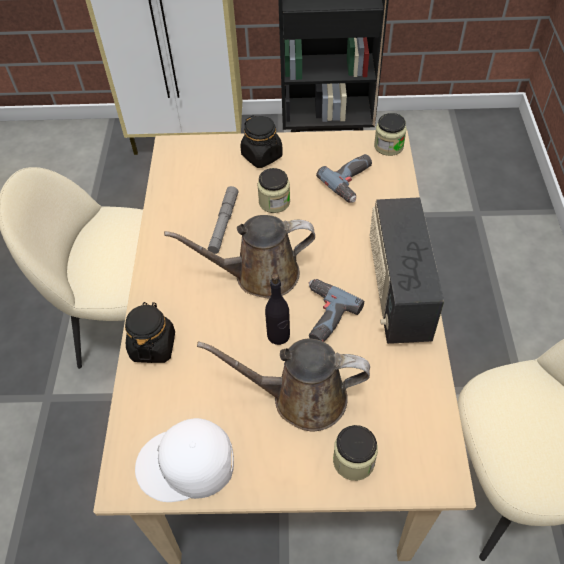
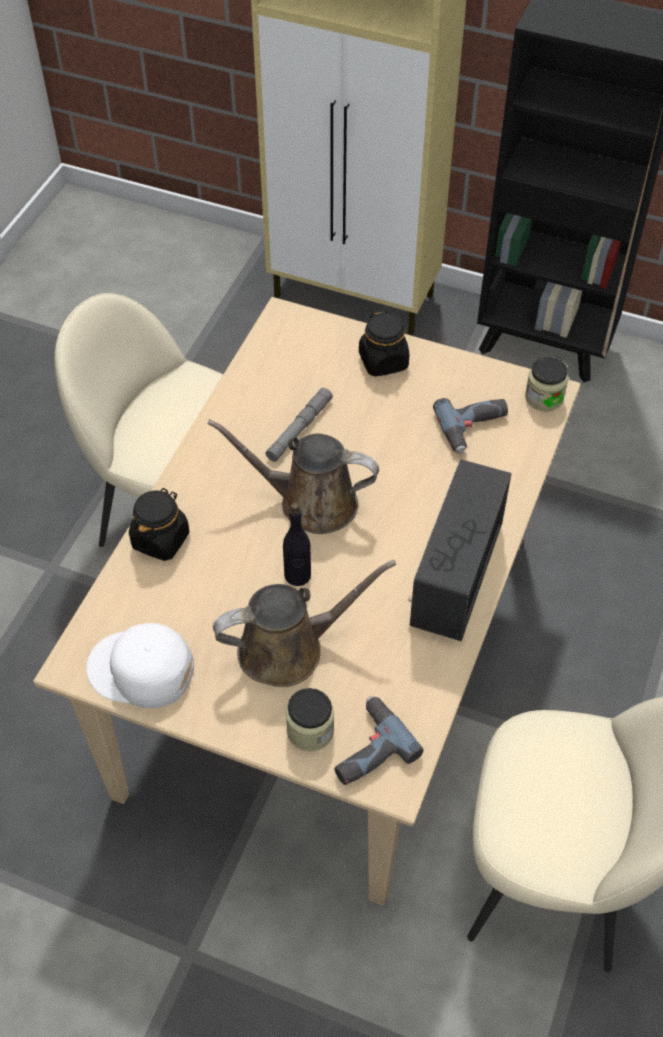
camera: 20 degrees right, 0 degrees up
brown watering can [197,339,370,431] -> brown watering can turned 135 degrees clockwise [213,560,396,687]
jar [257,168,290,213] -> none
power drill [309,279,364,342] -> power drill moved to [335,697,424,785]

